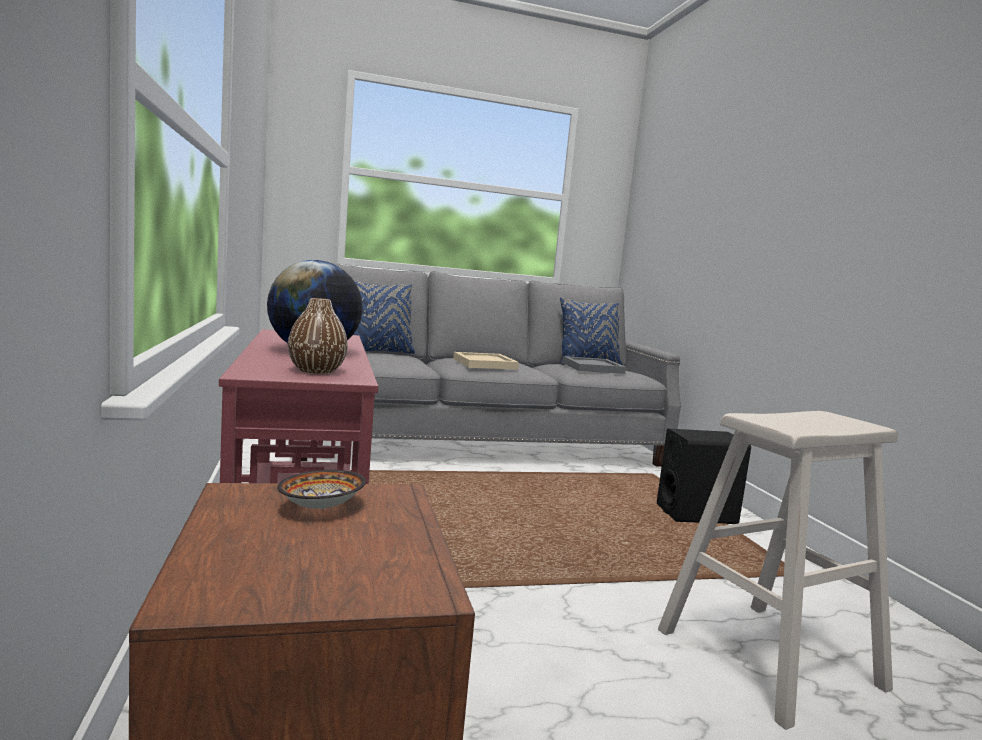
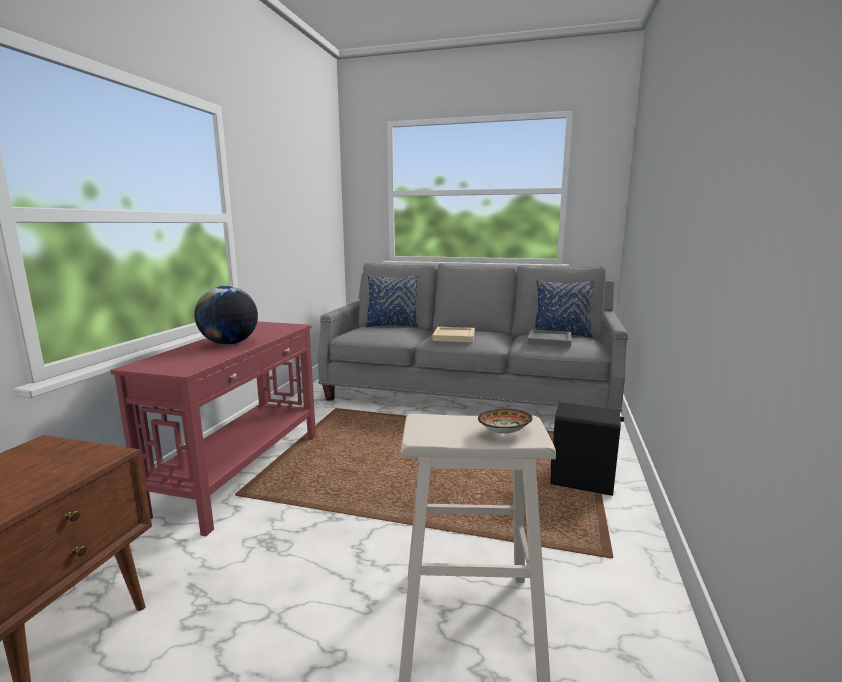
camera: 30 degrees right, 5 degrees up
bowl [277,470,366,509] -> bowl moved to [478,409,533,434]
brown vase [288,298,348,374] -> none

